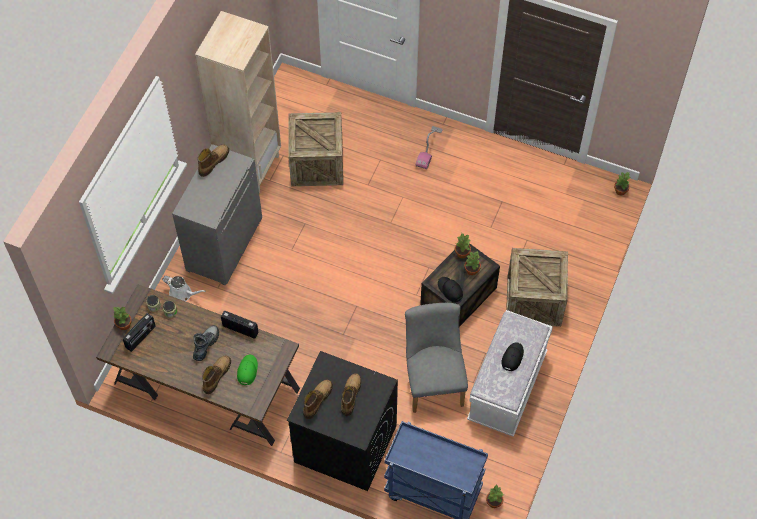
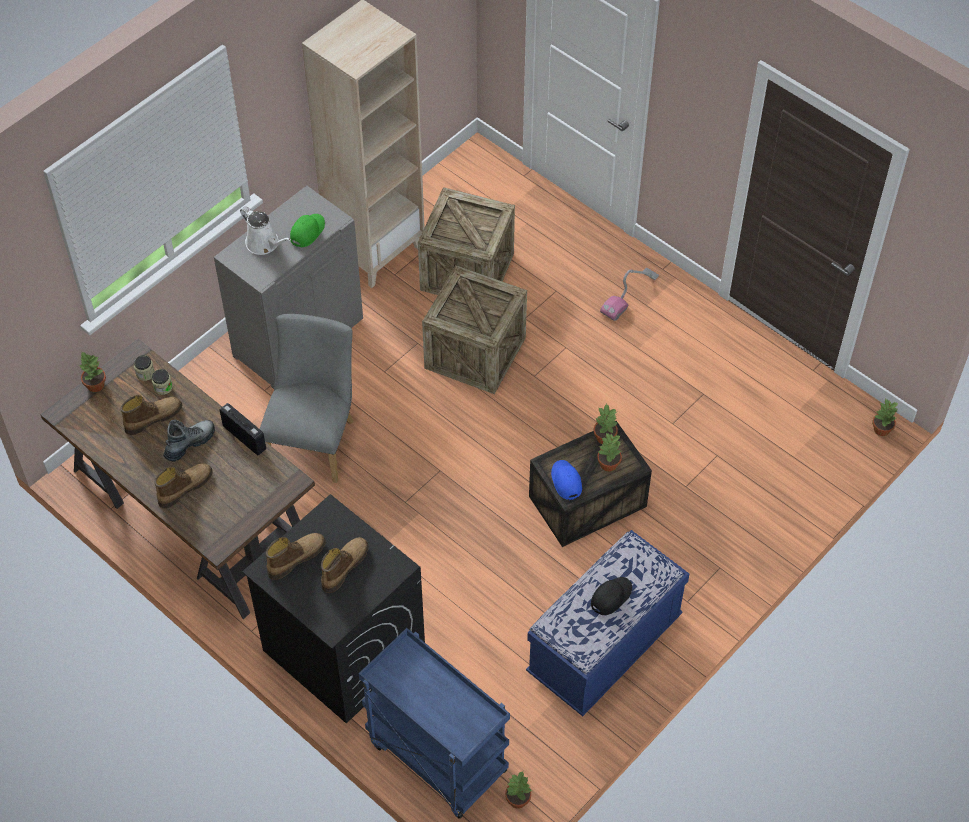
camera: 20 degrees right, 5 degrees down
radio [123,313,156,352] -> none
white watering can [162,276,206,301] -> white watering can moved to [240,206,291,255]
boot [197,145,229,177] -> boot moved to [120,395,182,435]
green cap [237,355,258,385] -> green cap moved to [290,214,325,247]
grey chair [405,303,468,413] -> grey chair moved to [260,314,354,483]
black cap [438,277,463,302] -> blue cap [551,460,582,500]
white bench [467,310,553,437] -> blue bench [526,530,689,716]
crate [506,248,568,327] -> crate moved to [422,265,527,394]

